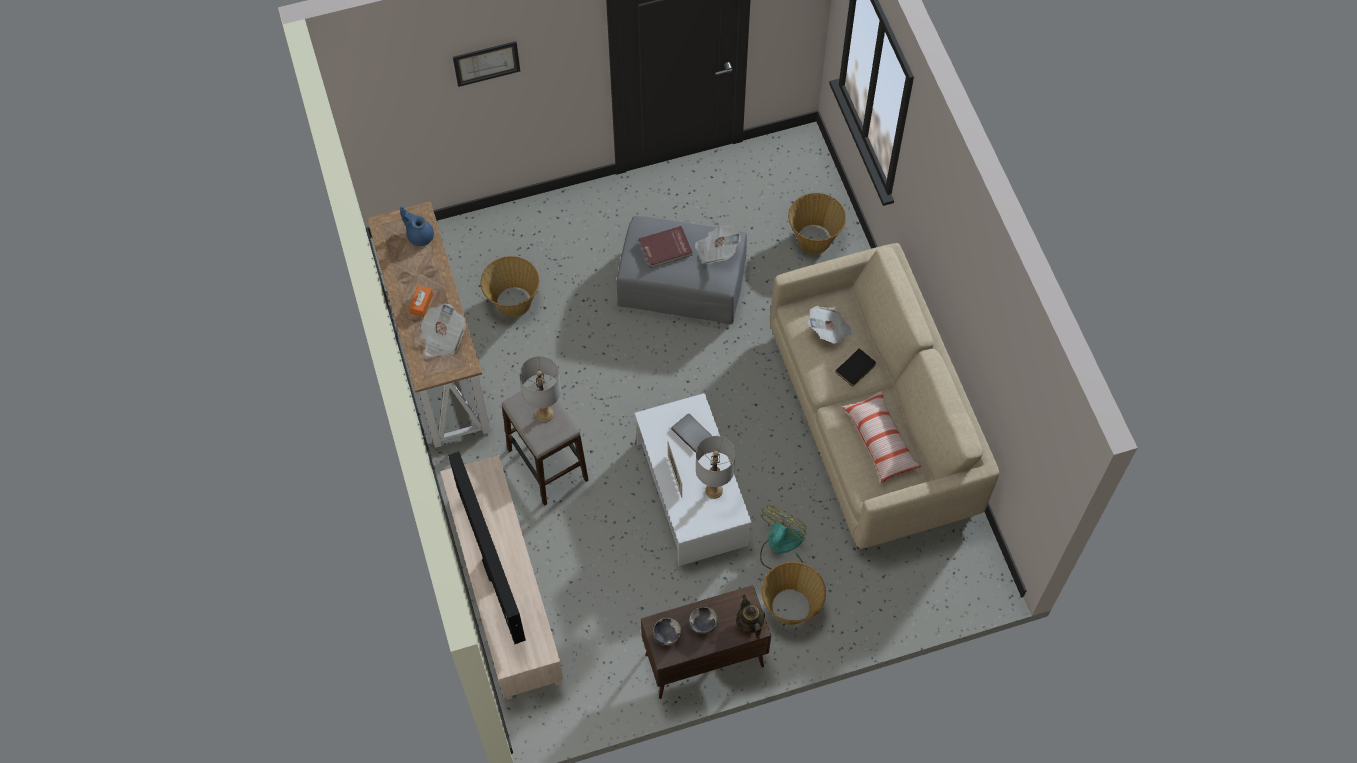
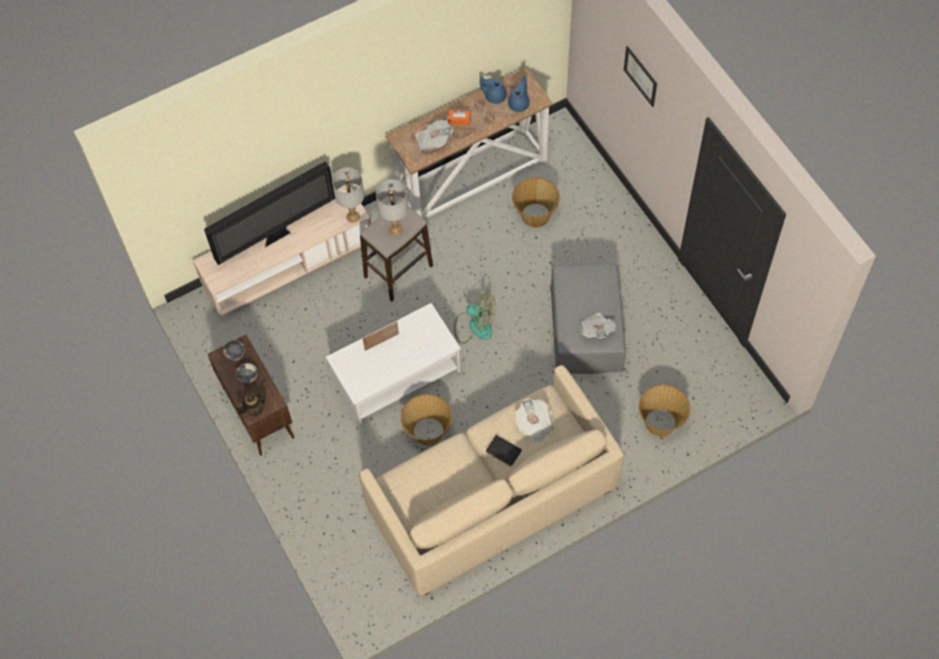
camera: 80 degrees right, 0 degrees up
red book [639,226,693,268] -> none
grey book [671,414,712,453] -> none
grey table lamp [696,436,735,499] -> grey table lamp moved to [332,168,365,223]
fan [760,505,806,570] -> fan moved to [454,292,495,344]
basket [762,562,826,625] -> basket moved to [401,394,452,446]
pillow [842,391,921,483] -> none
none -> blue teapot [480,76,507,104]

